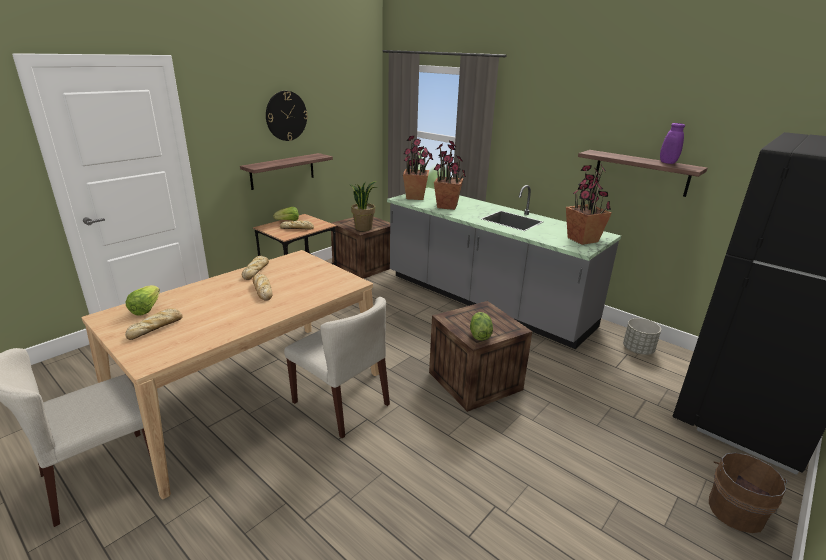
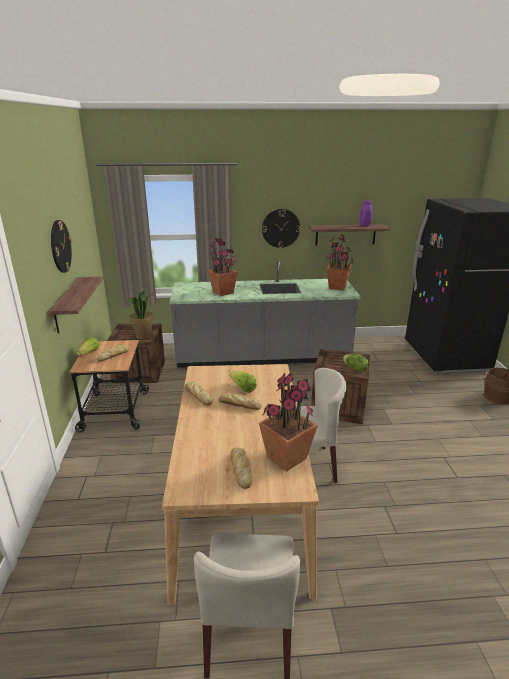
camera: 45 degrees left, 0 degrees up
lettuce [126,285,160,316] -> lettuce moved to [230,371,257,393]
potted plant [403,135,433,200] -> potted plant moved to [259,372,318,471]
grey planter [623,318,661,355] -> none
none -> wall clock [262,209,300,248]

